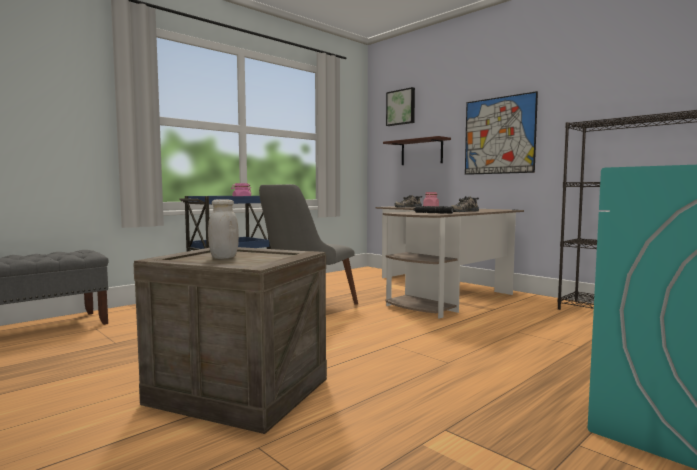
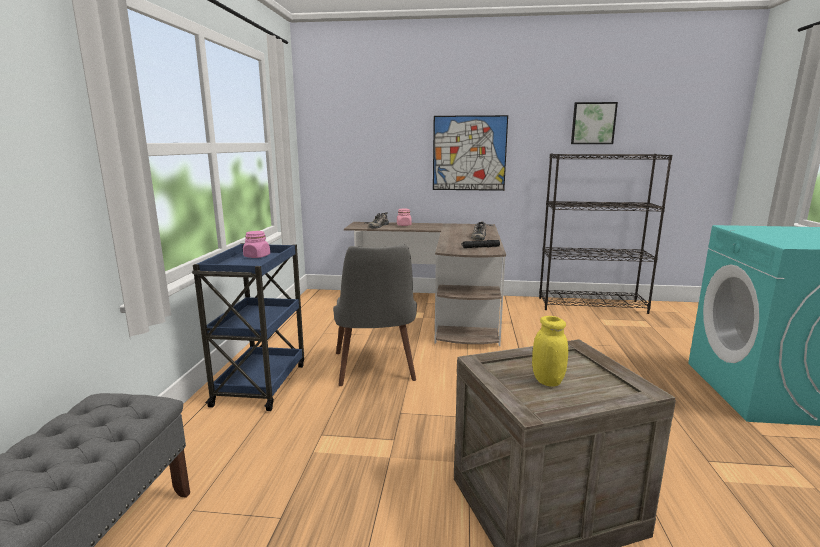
camera: 40 degrees left, 10 degrees up
white jar [208,199,239,259] -> yellow jar [532,316,568,387]
shelf [383,136,451,165] -> none
picture [386,87,415,126] -> picture moved to [571,102,618,144]

